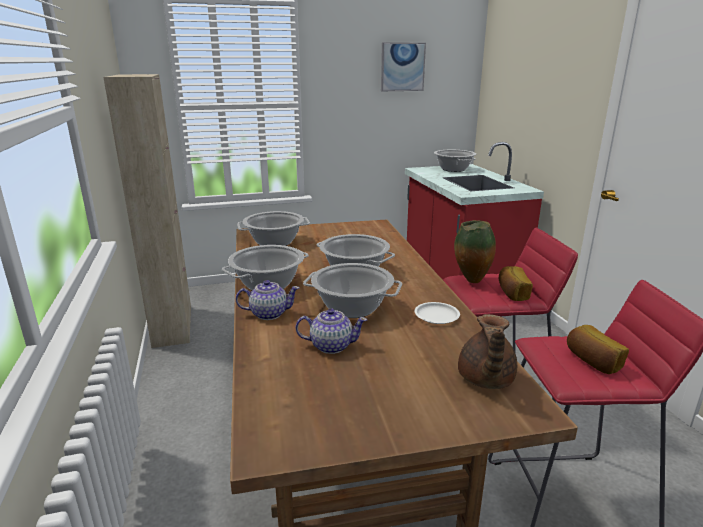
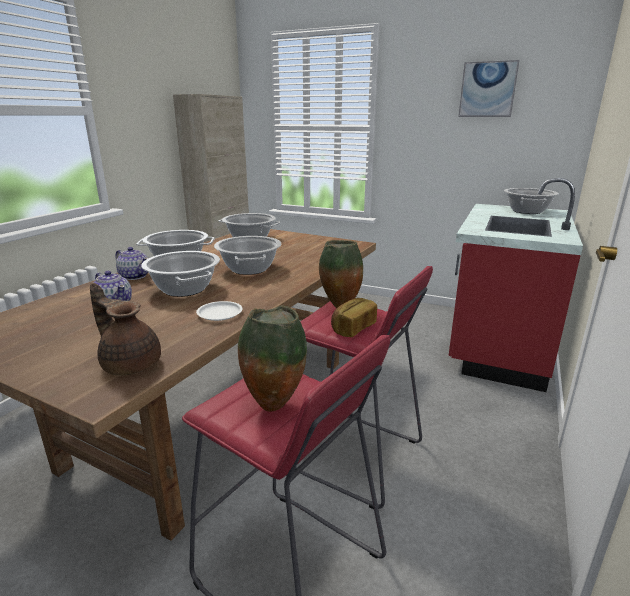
camera: 40 degrees right, 0 degrees up
brown teapot [458,314,517,389] -> brown teapot turned 75 degrees clockwise [90,283,161,375]
bread [567,325,629,374] -> vase [238,305,307,412]

